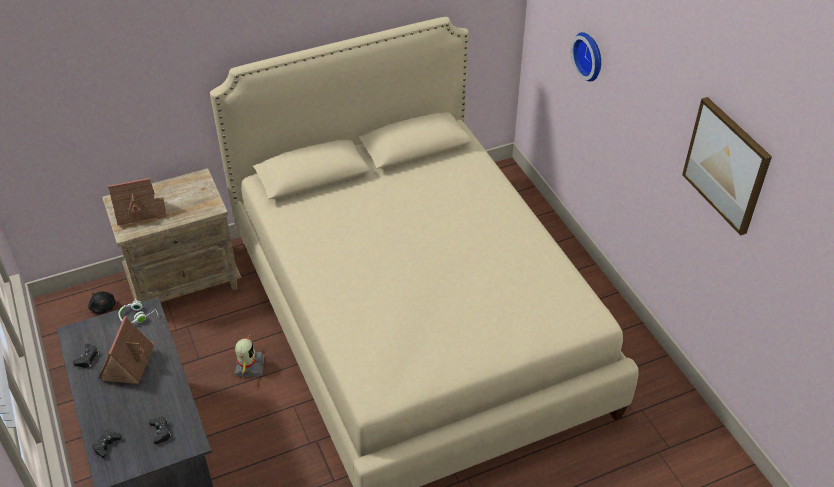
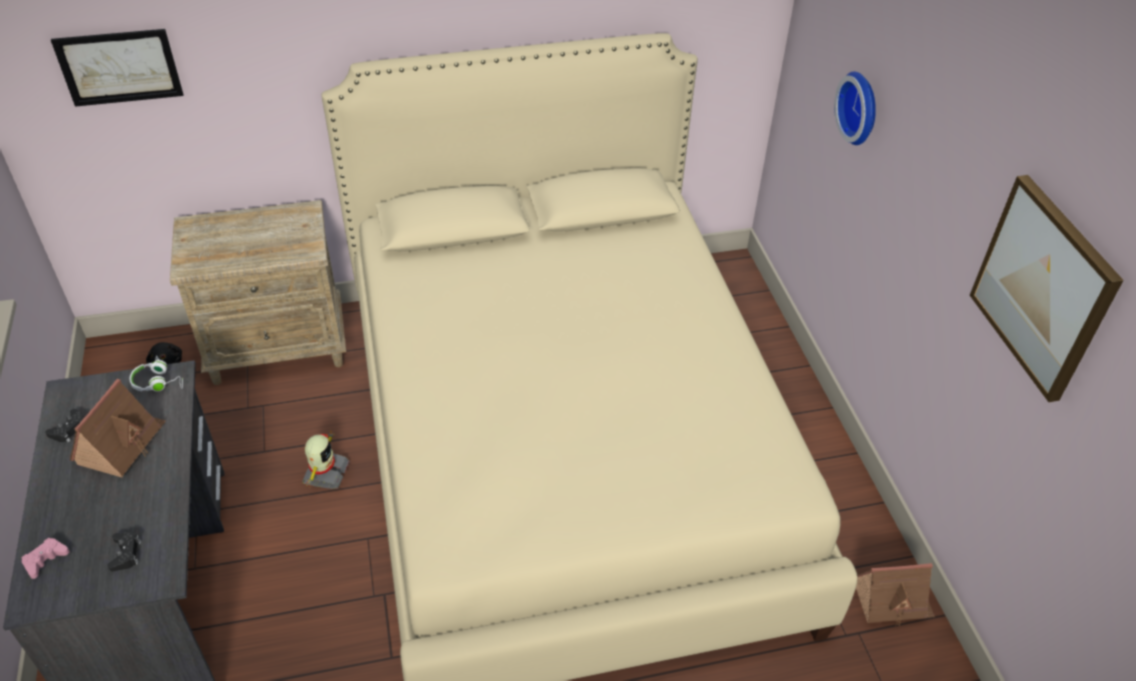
camera: 10 degrees right, 0 degrees up
black game controller [92,430,122,458] -> pink game controller [21,538,70,579]
toy house [107,178,167,227] -> toy house moved to [856,563,935,626]
none -> picture [51,29,183,107]

